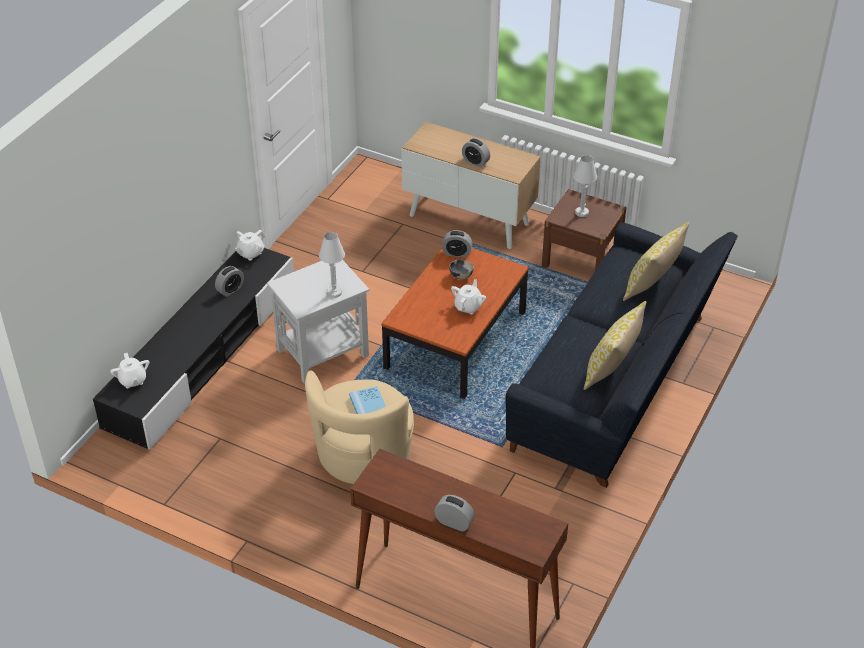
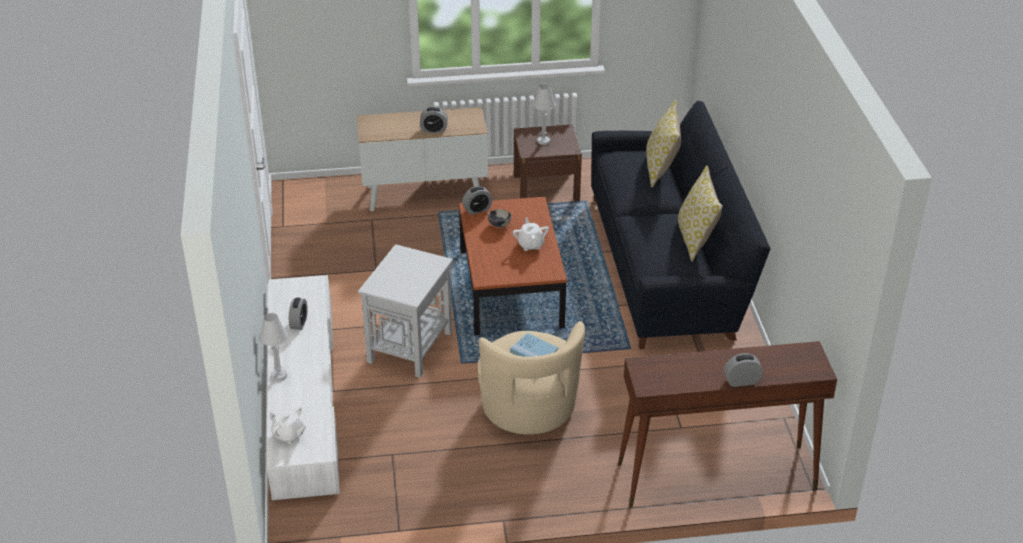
camera: 35 degrees left, 5 degrees down
black tv stand [93,248,294,450] -> white tv stand [267,275,340,500]
white teapot [235,230,265,260] -> none
white table lamp [319,232,345,298] -> white table lamp moved to [260,313,288,381]

